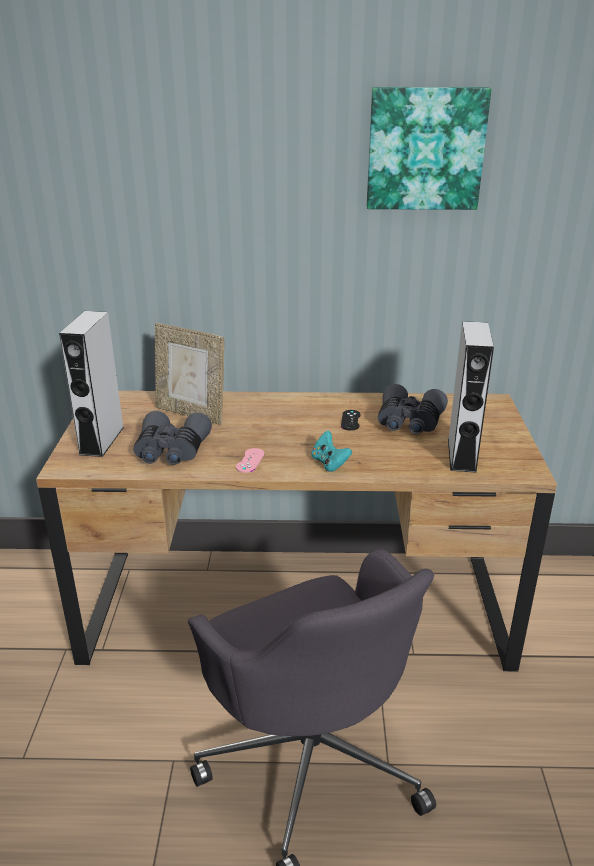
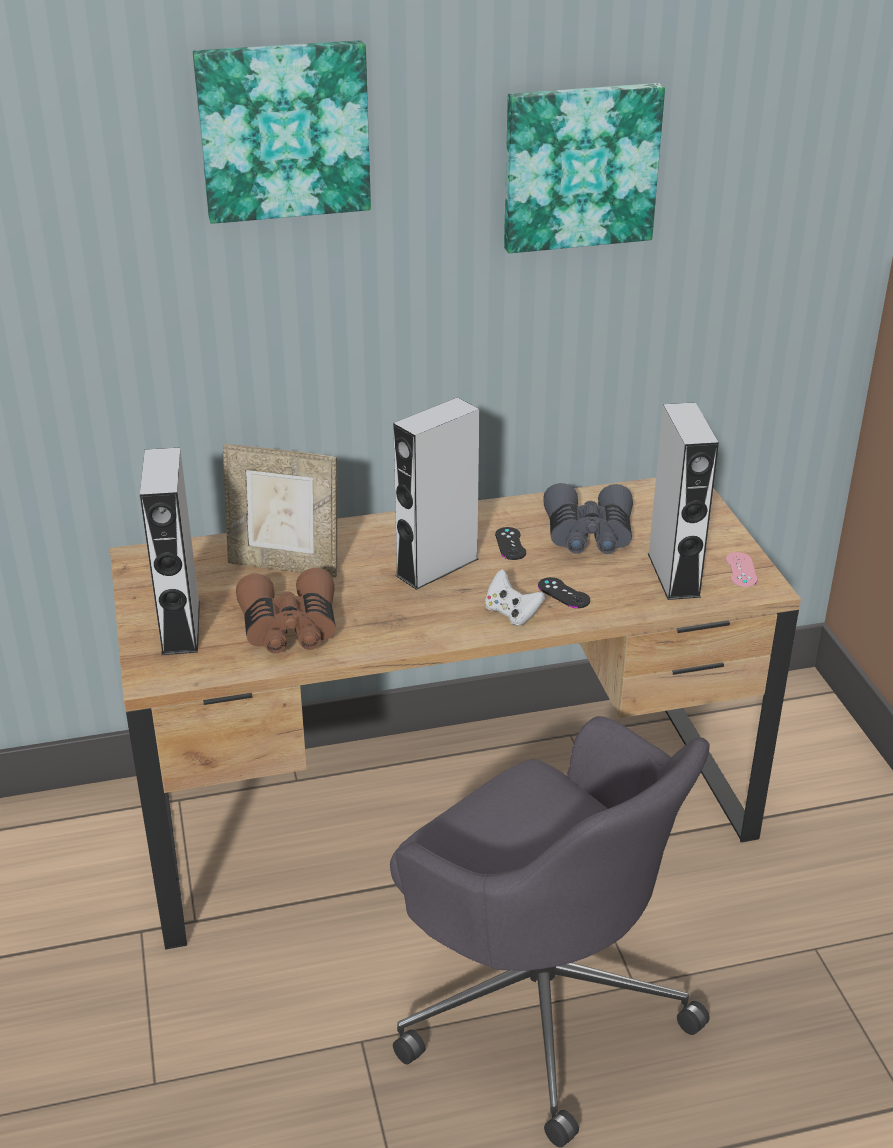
camera: 15 degrees left, 5 degrees up
grey binoculars [133,411,212,465] -> brown binoculars [236,568,336,654]
pink game controller [236,448,265,473] -> pink game controller moved to [726,552,757,587]
turquoise game controller [311,430,352,472] -> white game controller [485,569,545,626]
none -> picture [193,40,371,224]
none -> grey speaker [393,397,479,590]
none -> black game controller [538,577,590,608]

